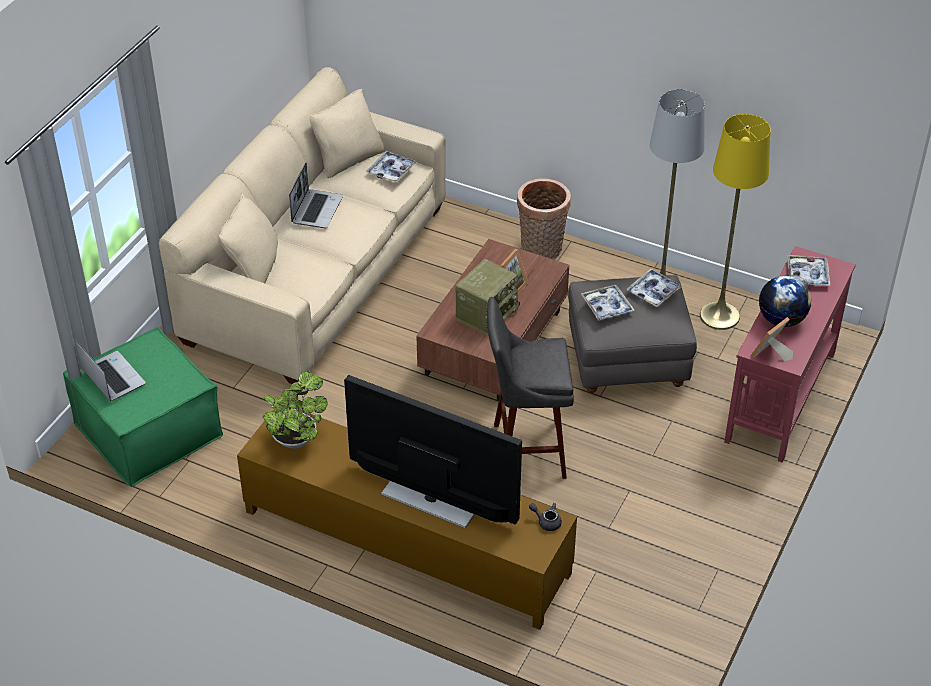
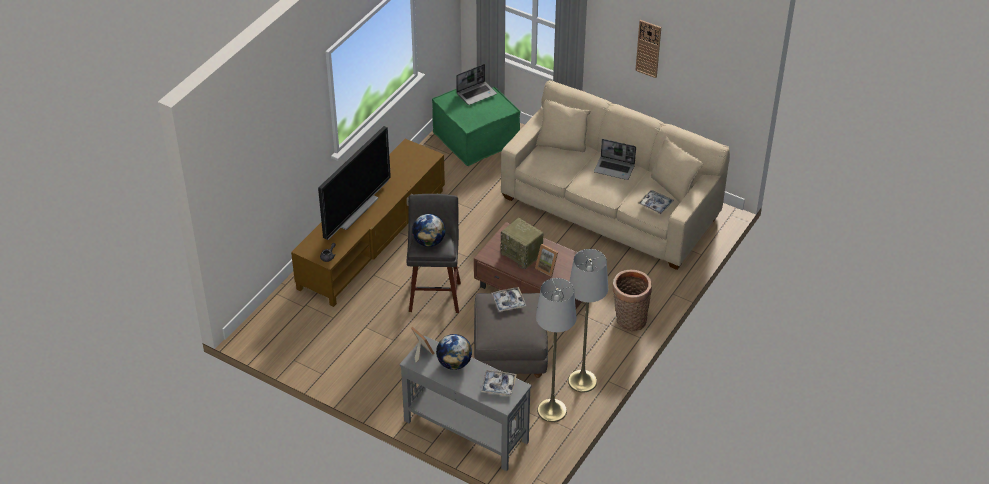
camera: 95 degrees right, 0 degrees up
potted plant [263,371,328,449] -> none
tray [627,269,682,307] -> none
yellow floor lamp [700,114,771,330] -> grey floor lamp [536,278,576,422]
red console table [724,246,856,463] -> grey console table [399,336,532,471]
none -> globe [412,214,445,247]
none -> wall clock [635,20,661,78]

